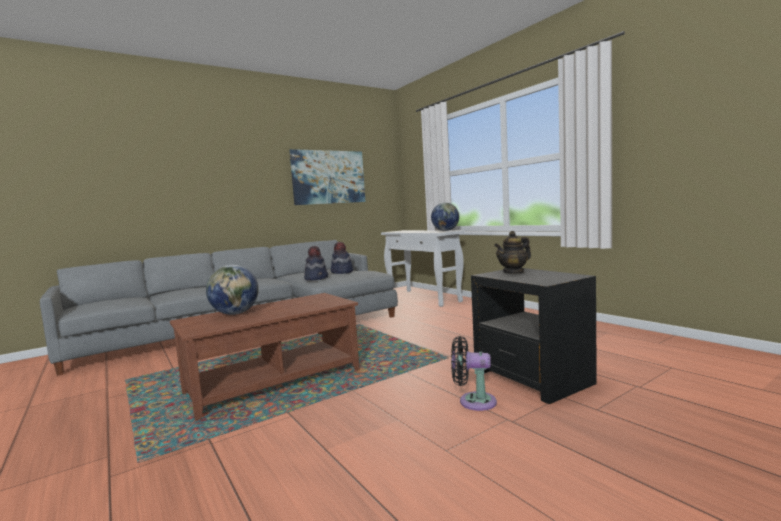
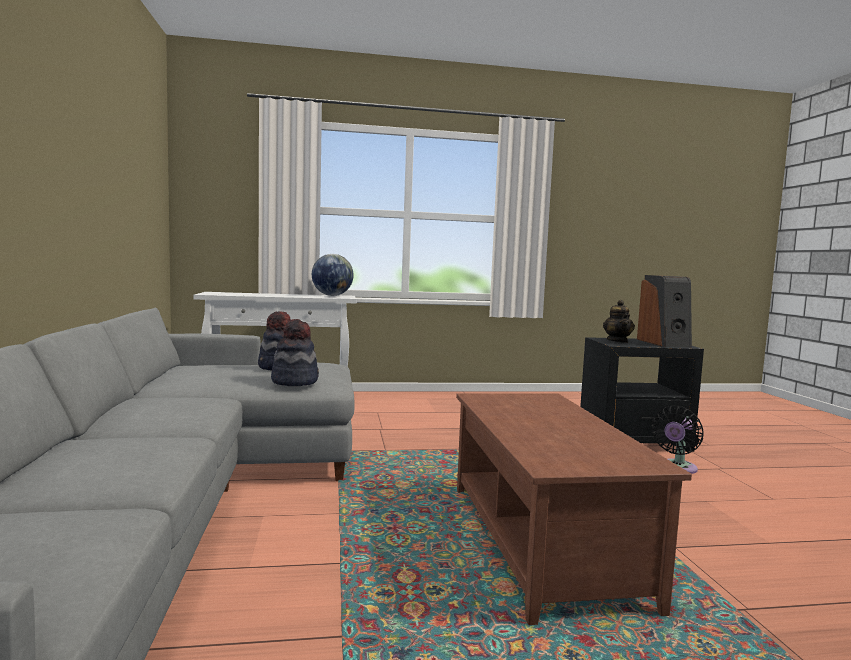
camera: 65 degrees left, 0 degrees up
globe [206,265,259,315] -> none
picture [289,149,366,205] -> none
none -> speaker [637,275,692,348]

